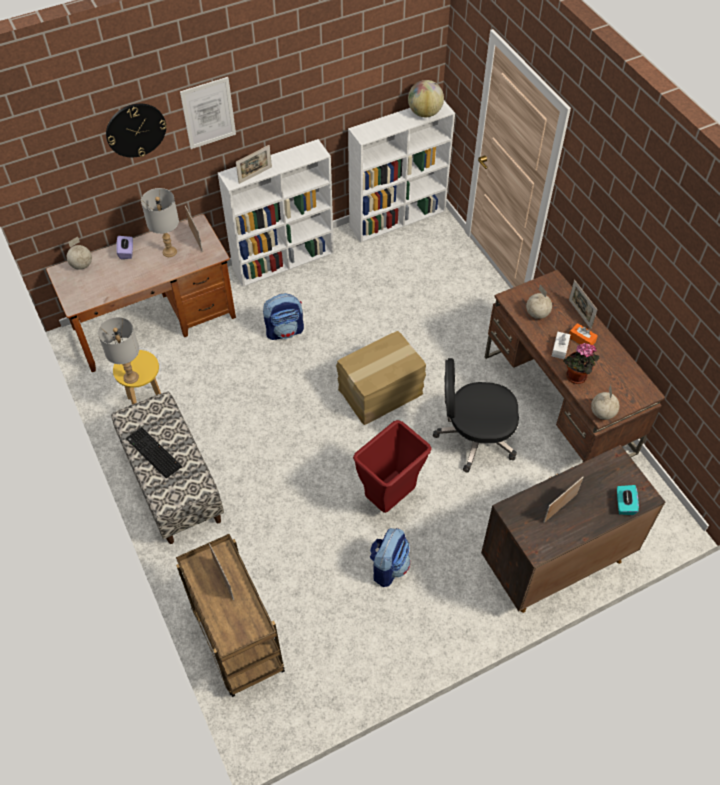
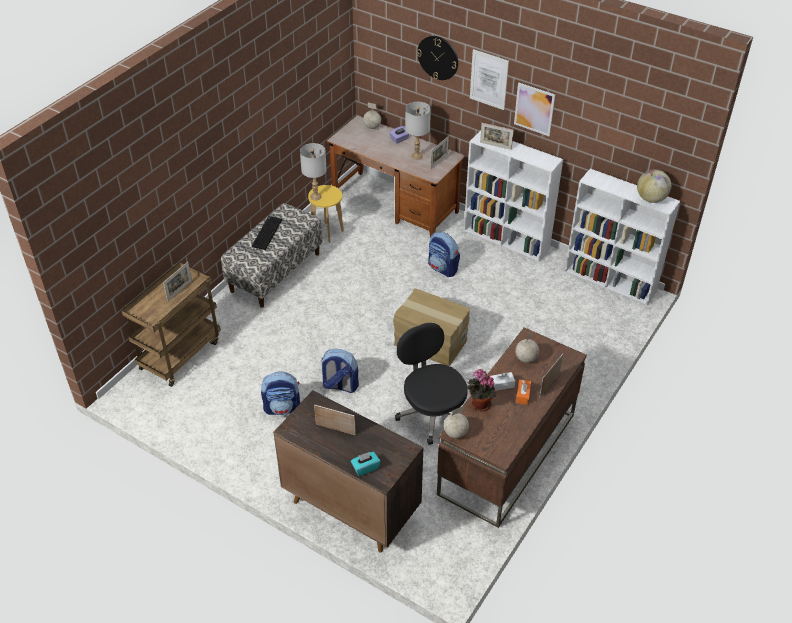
camera: 60 degrees right, 10 degrees down
red trash can [353,420,432,513] -> backpack [320,349,359,393]
none -> picture [514,83,555,136]

